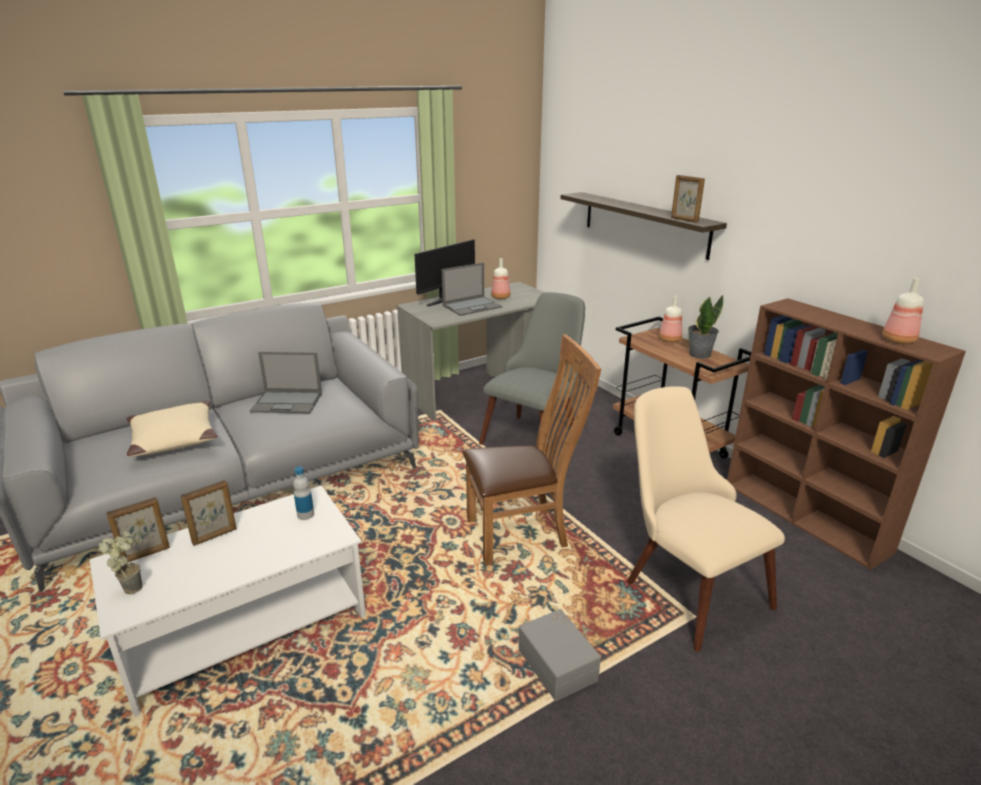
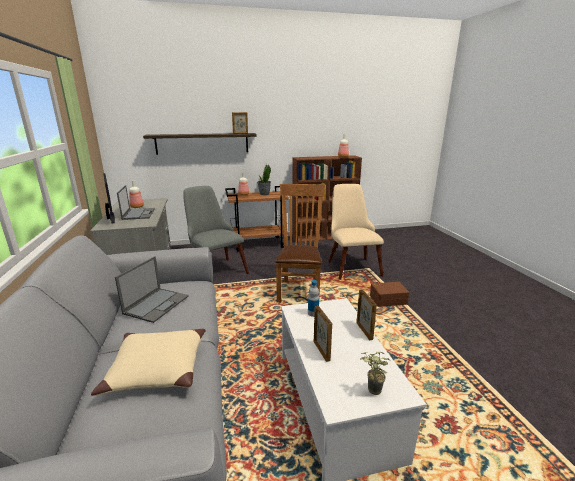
camera: 70 degrees left, 5 degrees down
picture frame [106,497,170,562] -> picture frame moved to [356,289,377,340]
grey storage box [518,609,601,701] -> brown storage box [370,282,409,307]
beige chair [627,386,785,652] -> beige chair turned 90 degrees clockwise [328,184,384,280]

